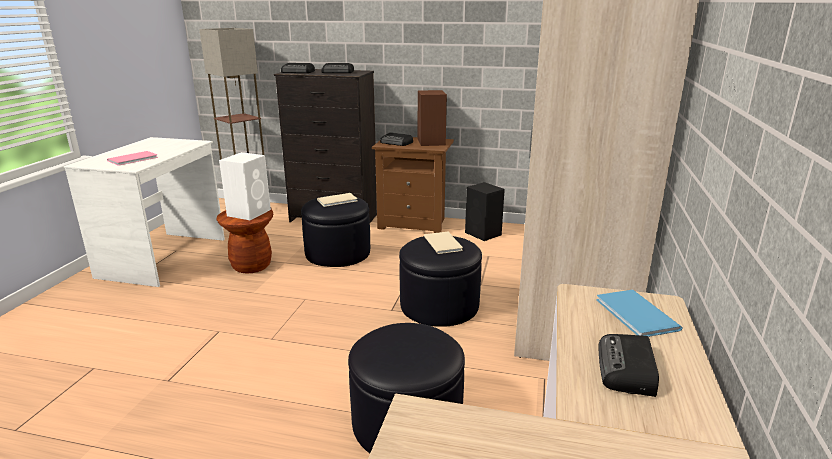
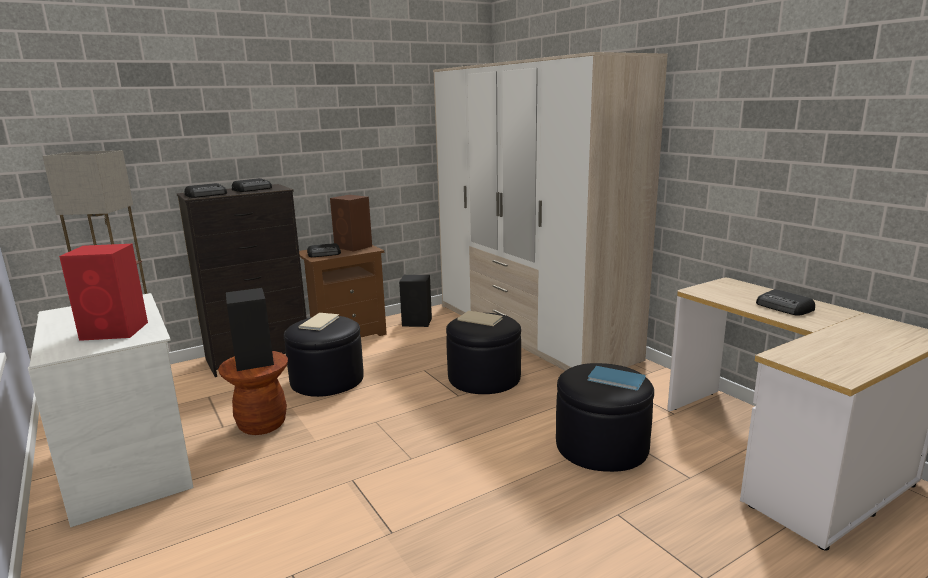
camera: 45 degrees left, 5 degrees down
pink book [107,151,158,166] -> red speaker [59,244,148,341]
white speaker [219,152,271,220] -> black speaker [226,288,274,371]
blue book [596,290,682,337] -> blue book moved to [588,366,646,391]

